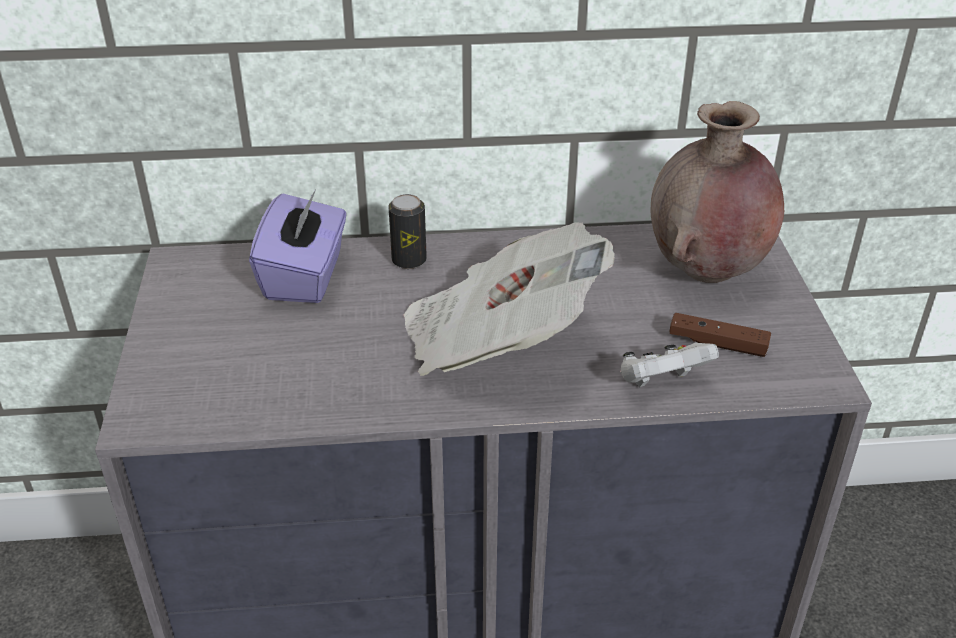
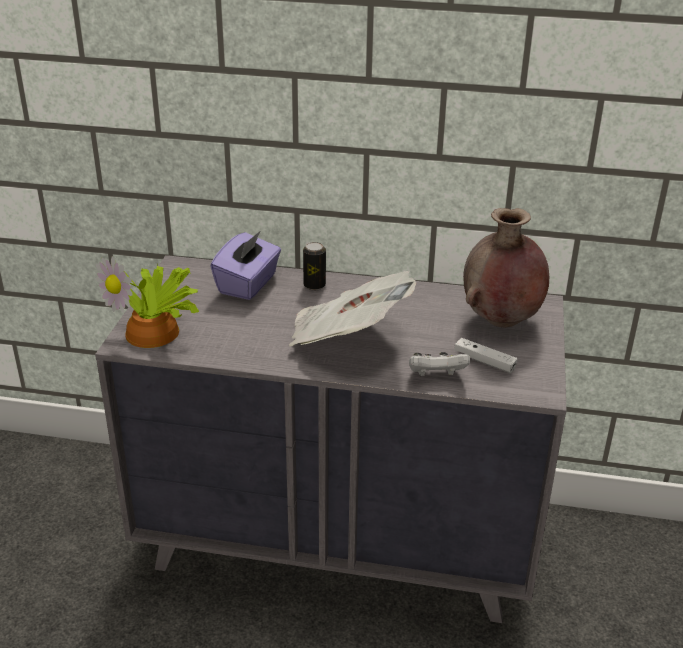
camera: 15 degrees right, 5 degrees down
brown game controller [669,313,771,357] -> white game controller [454,338,517,373]
none -> potted plant [96,256,199,348]

